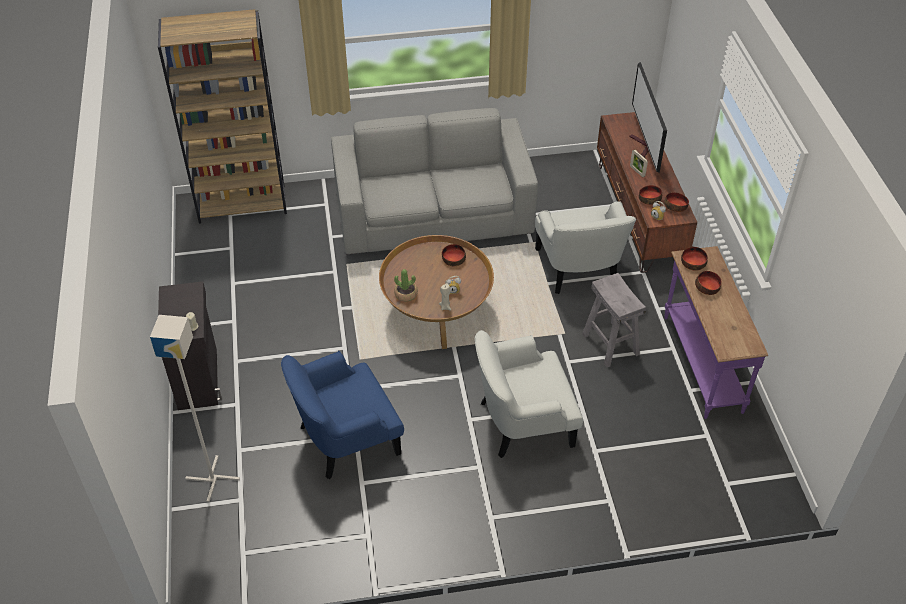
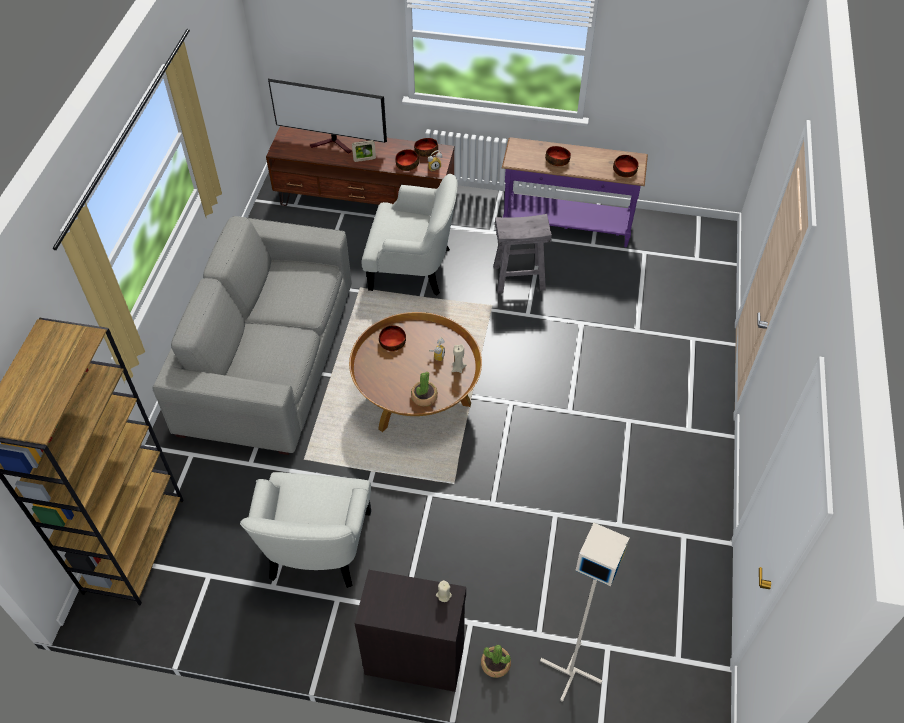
camera: 70 degrees left, 5 degrees up
blue armchair [281,351,404,479] -> none
white armchair [475,330,583,458] -> white armchair moved to [240,472,371,588]
bowl [681,247,708,271] -> bowl moved to [613,155,639,178]
none -> potted plant [481,644,511,678]

